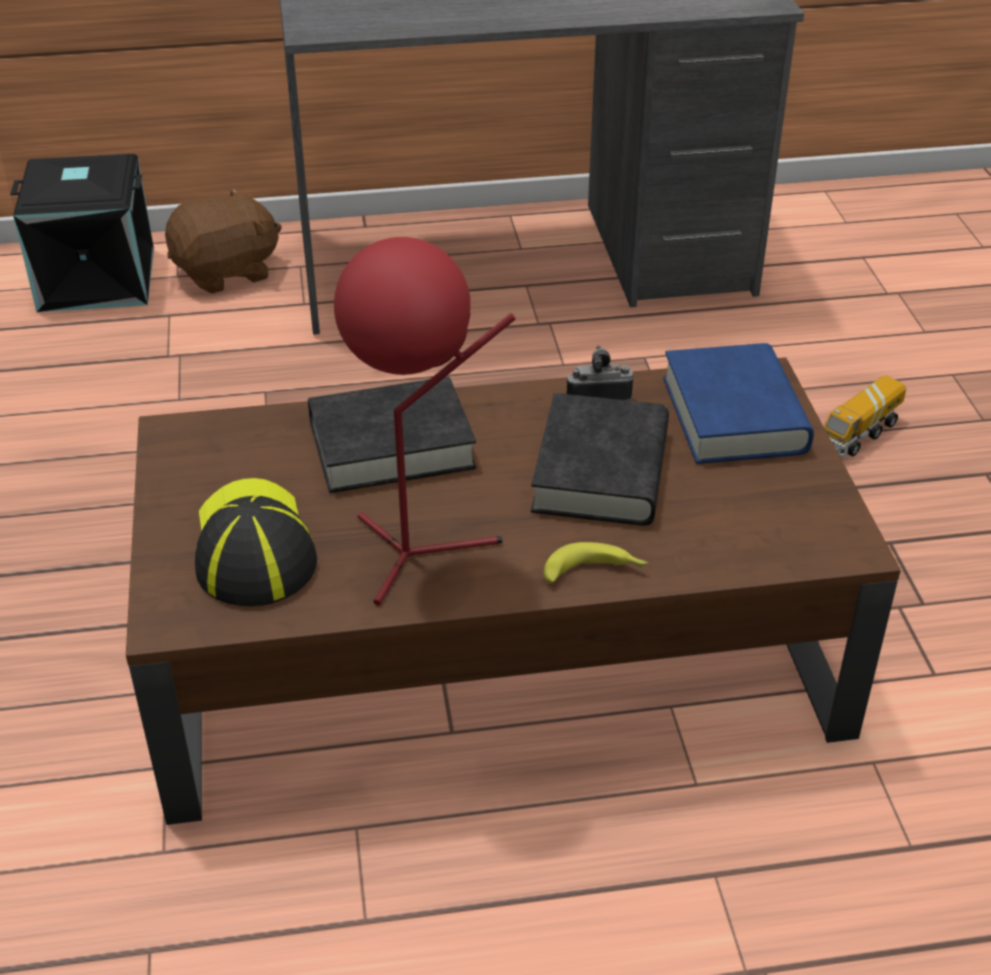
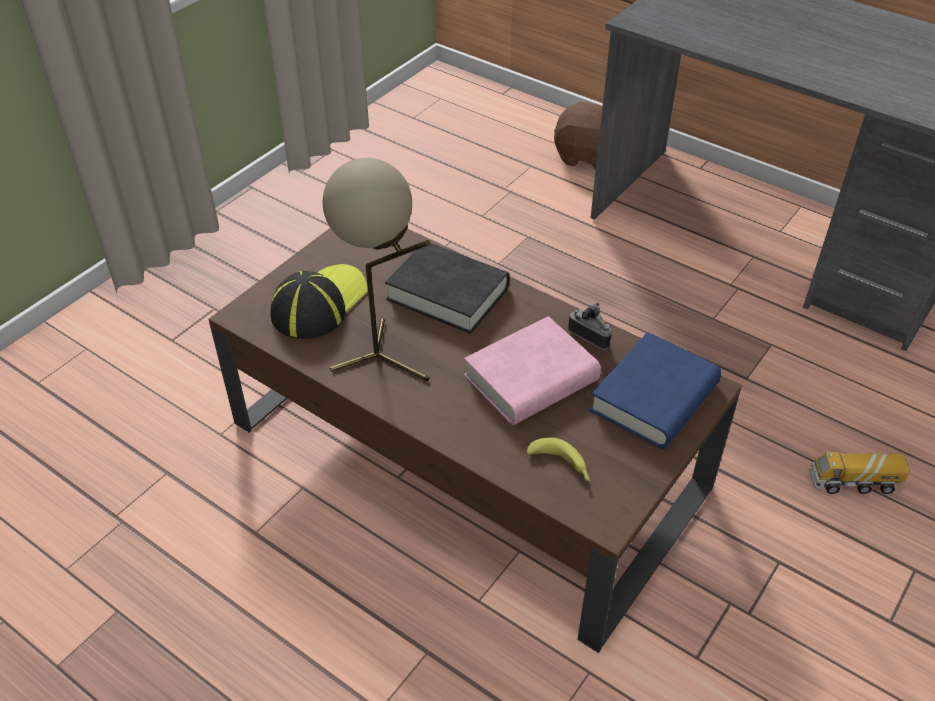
camera: 45 degrees right, 5 degrees up
black storage box [10,154,154,312] -> none
red table lamp [334,237,516,606] -> beige table lamp [323,158,430,381]
black book [531,393,669,526] -> pink book [464,316,601,425]
banana [544,542,648,583] -> banana moved to [526,437,591,481]

